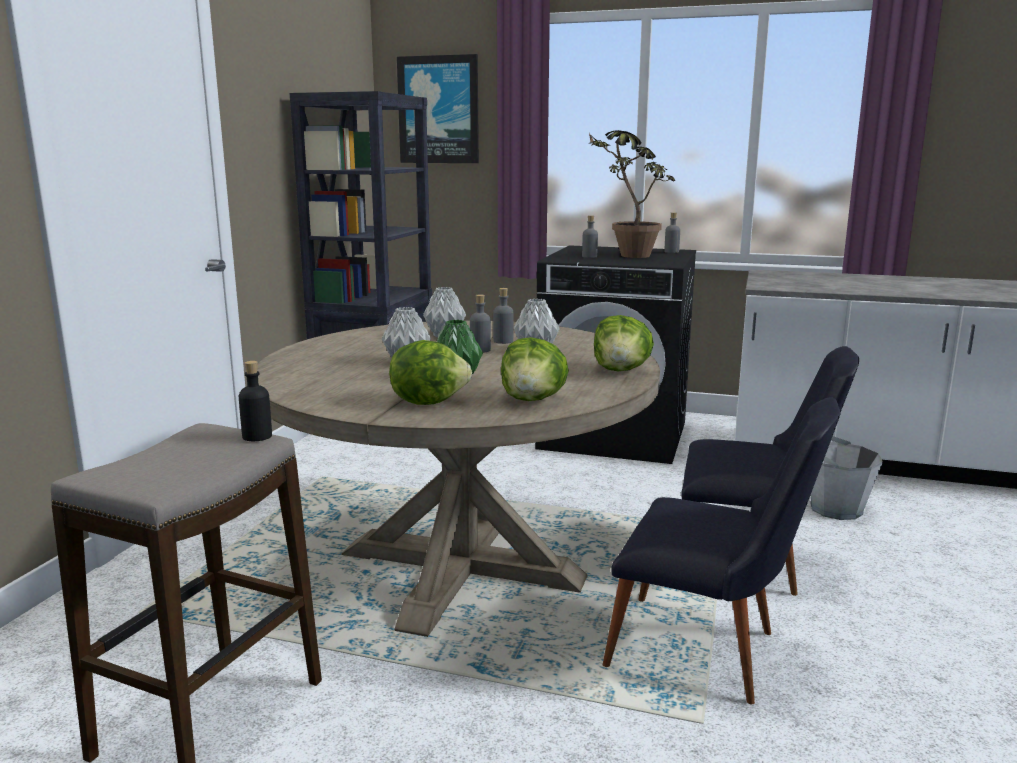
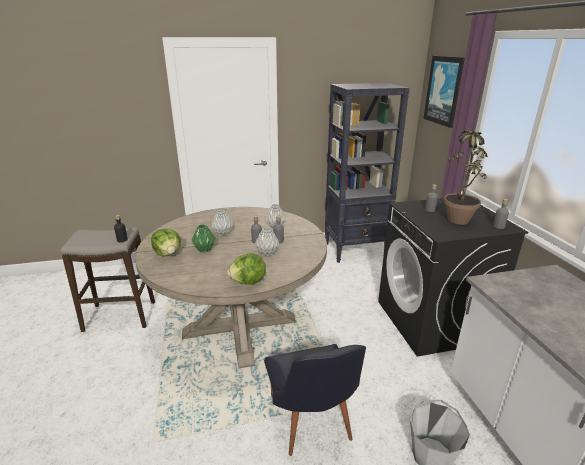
camera: 60 degrees right, 10 degrees up
lettuce [501,337,569,401] -> none
black chair [603,397,841,704] -> none

